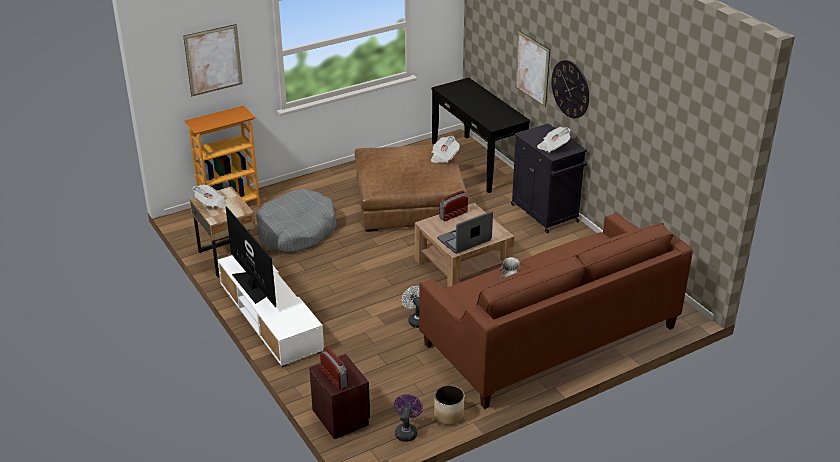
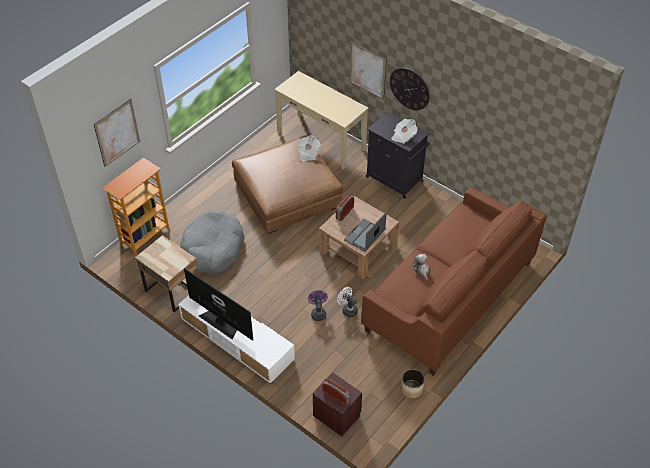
camera: 20 degrees left, 15 degrees up
newspaper [193,185,226,208] -> none
purple fan [394,394,423,442] -> purple fan moved to [308,290,328,321]
black console table [432,78,530,193] -> beige console table [274,71,369,170]

